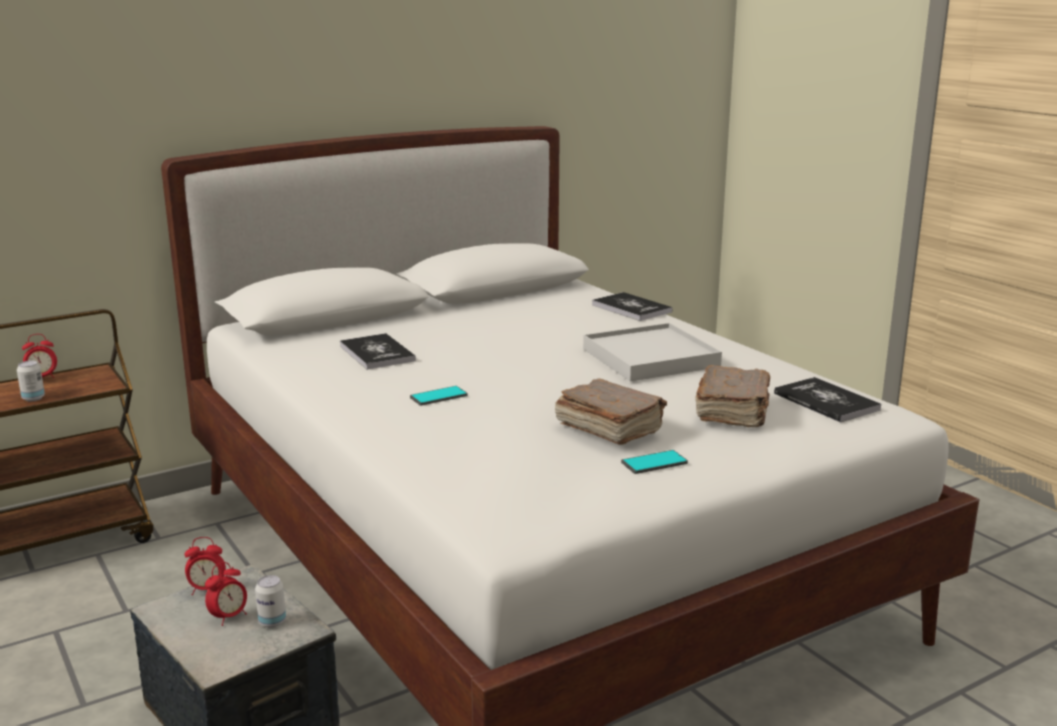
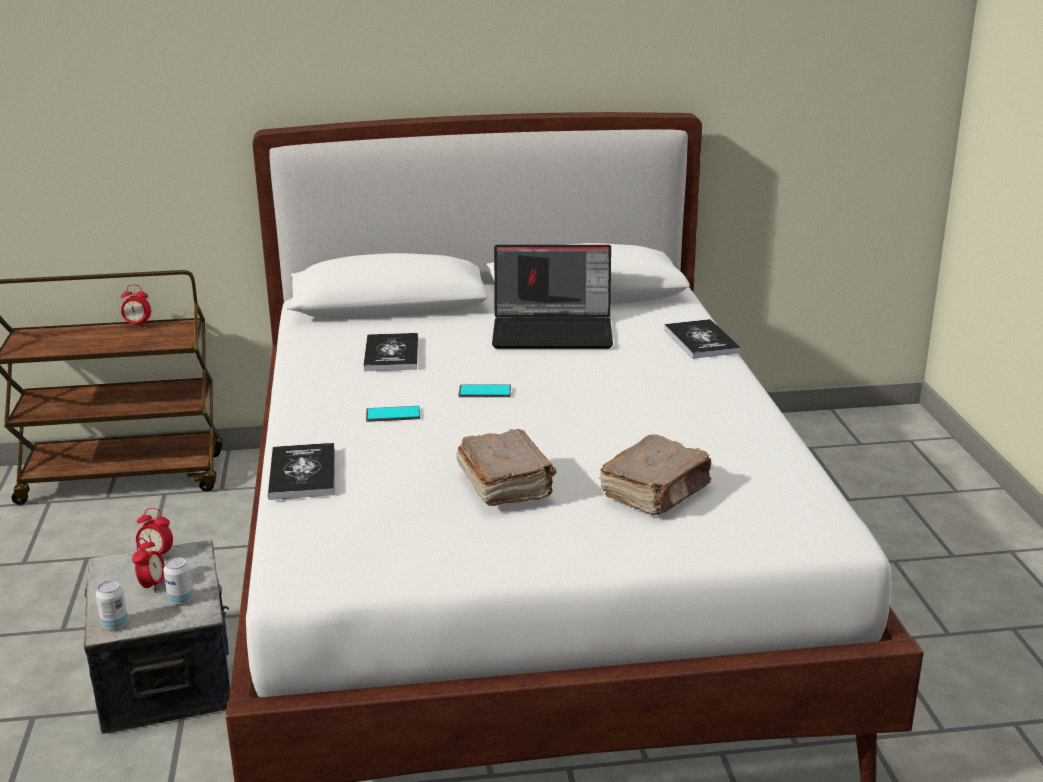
camera: 25 degrees right, 5 degrees up
can [17,360,45,401] -> can moved to [96,581,128,630]
alarm clock [205,562,247,626] -> alarm clock turned 60 degrees counterclockwise [132,538,165,593]
white tray [583,323,722,381] -> none
phone [621,450,688,474] -> phone moved to [459,384,511,397]
book [774,377,882,422] -> book moved to [268,443,335,500]
none -> laptop [492,245,613,349]

